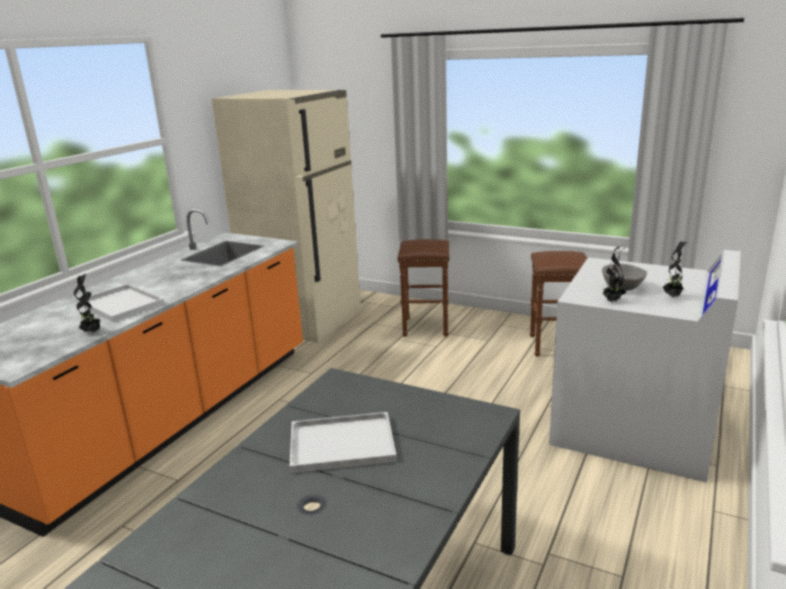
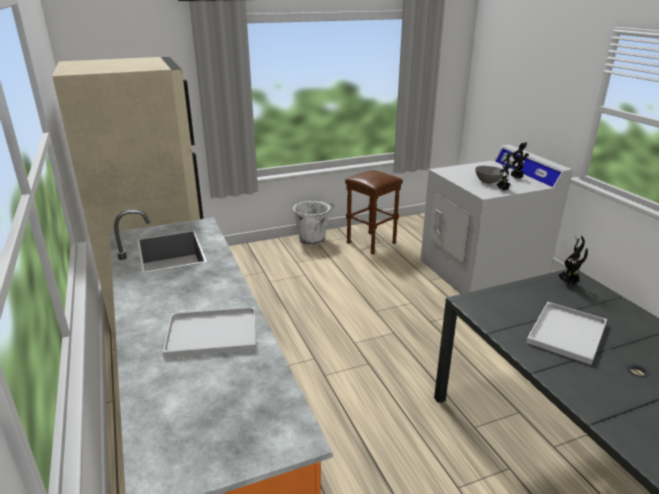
camera: 50 degrees left, 5 degrees up
potted plant [74,274,103,333] -> potted plant moved to [559,235,588,285]
brown stool [397,239,450,337] -> none
none -> white bucket [293,200,335,246]

